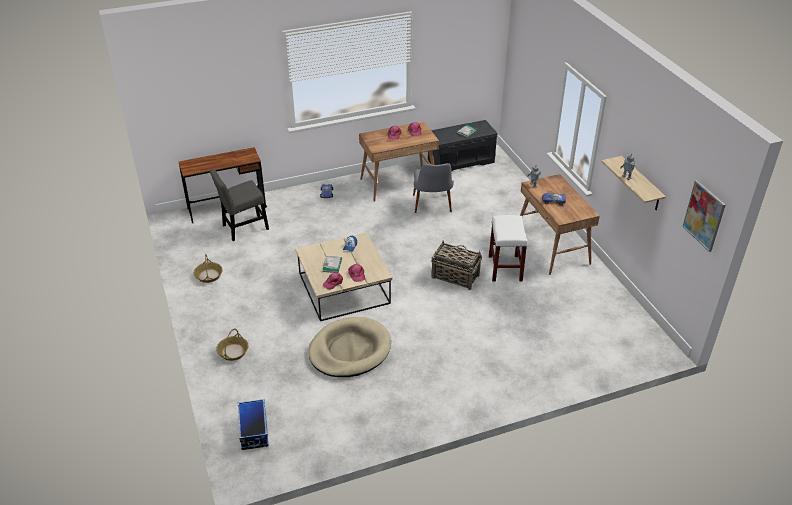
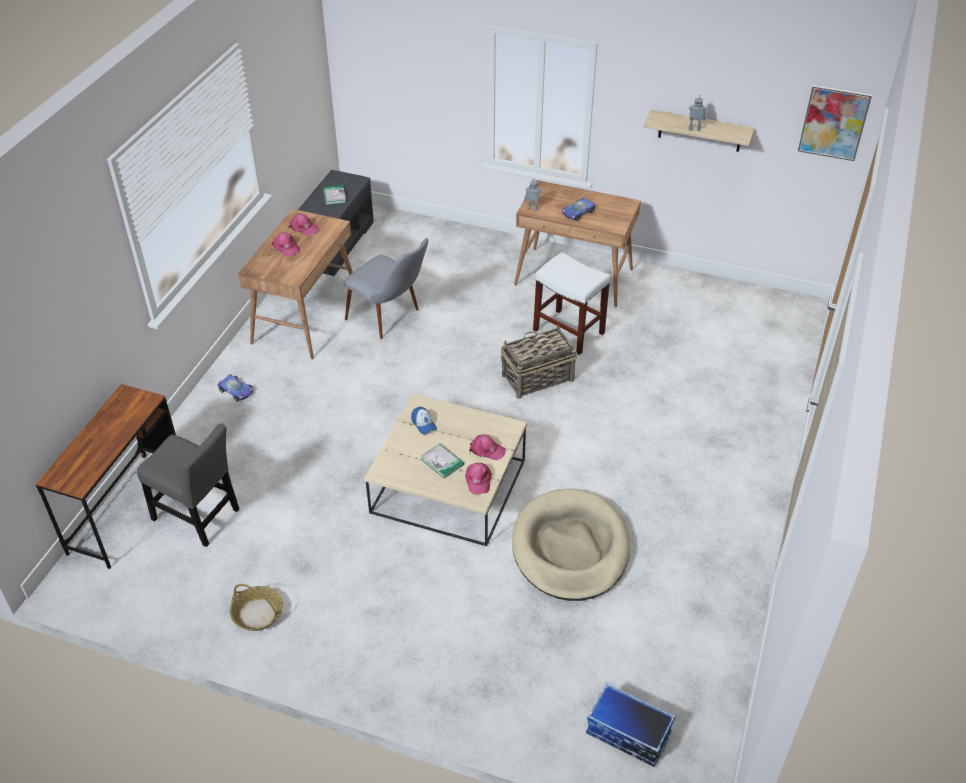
camera: 50 degrees left, 5 degrees up
grey chair [210,169,269,241] -> grey chair turned 75 degrees counterclockwise [137,423,239,547]
basket [216,328,248,361] -> none

